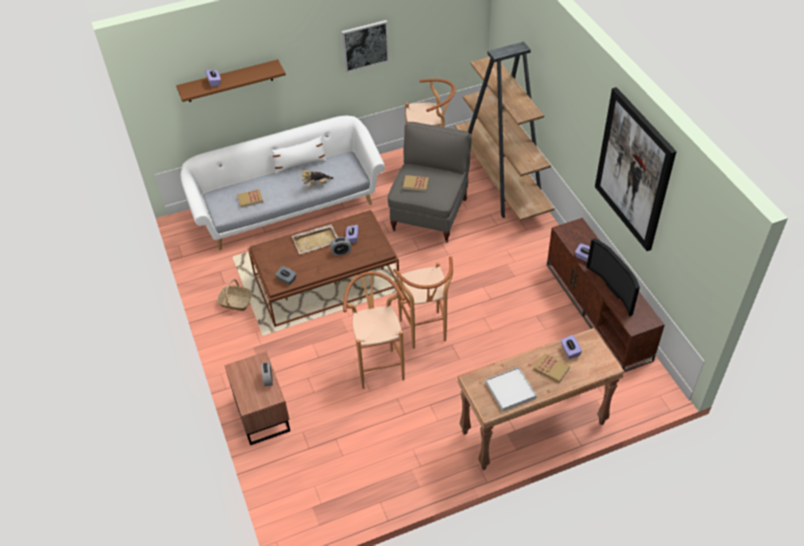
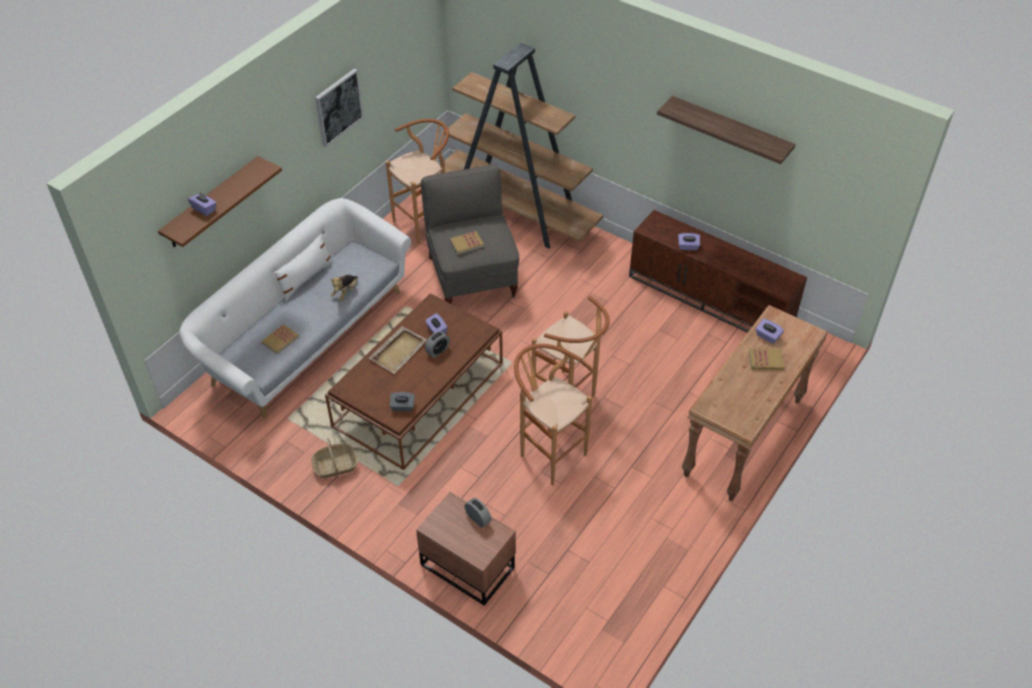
camera: 35 degrees left, 0 degrees up
white tray [485,367,537,412] -> none
television [586,238,640,316] -> none
picture [595,87,677,251] -> shelf [657,96,796,164]

